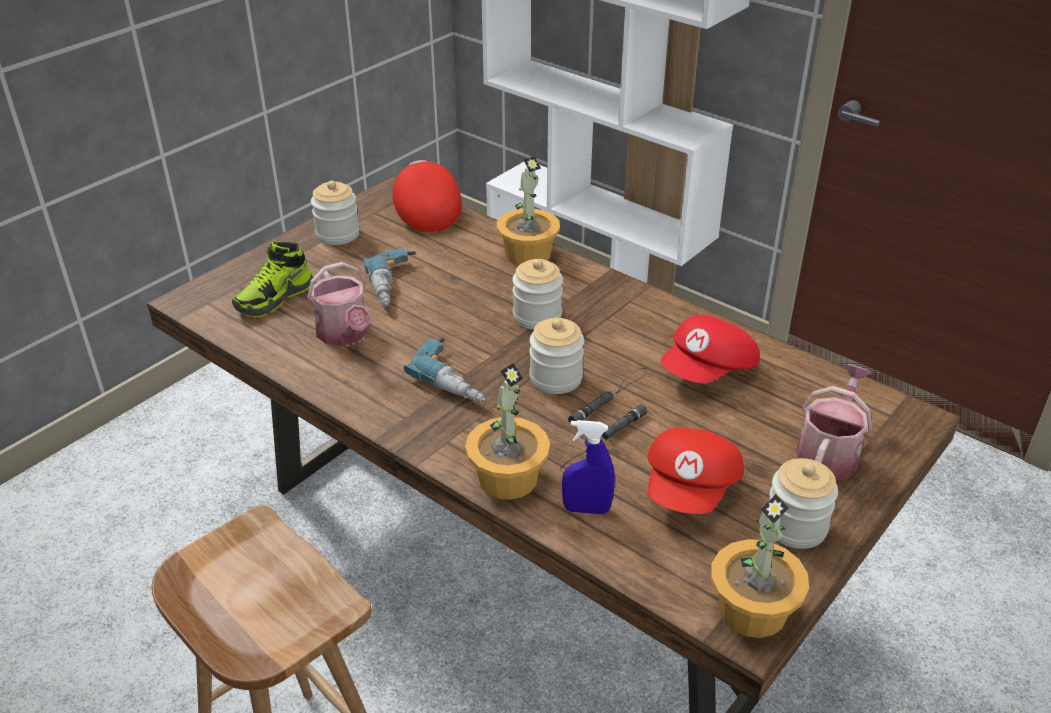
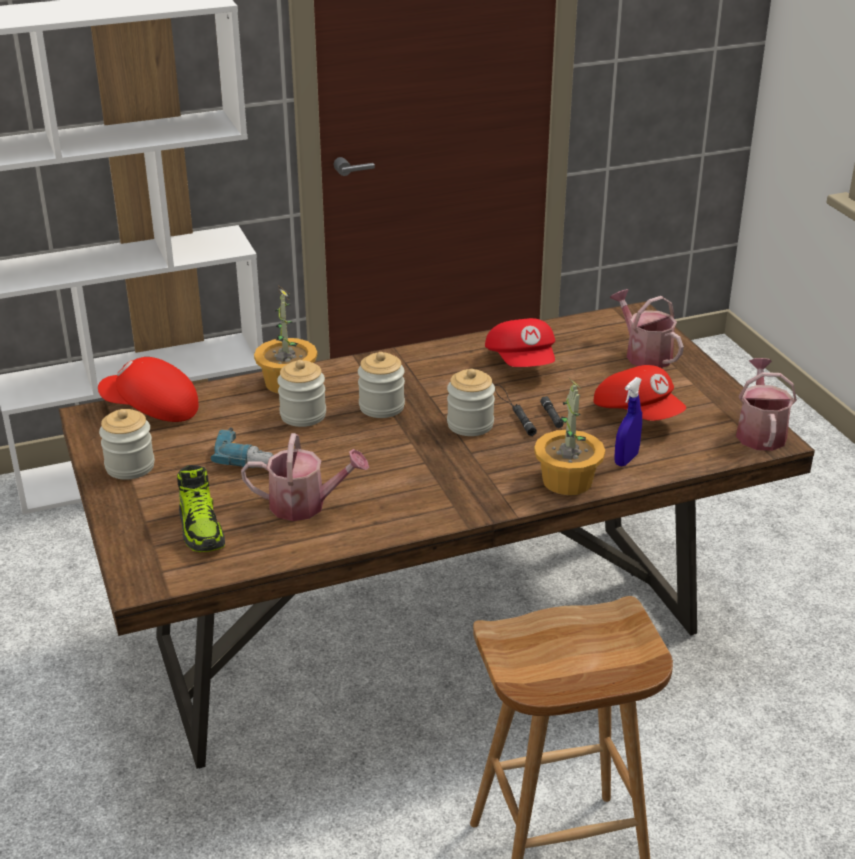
camera: 60 degrees left, 5 degrees down
power drill [404,338,486,403] -> none
potted plant [711,494,809,638] -> watering can [736,358,797,451]
jar [769,458,838,549] -> jar moved to [277,360,326,427]

